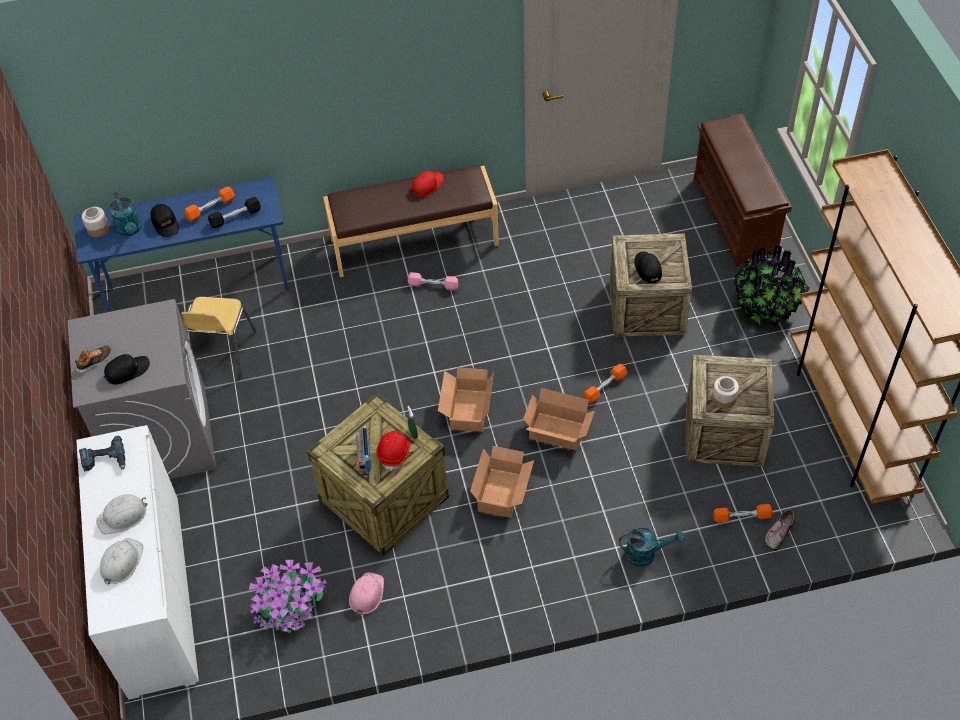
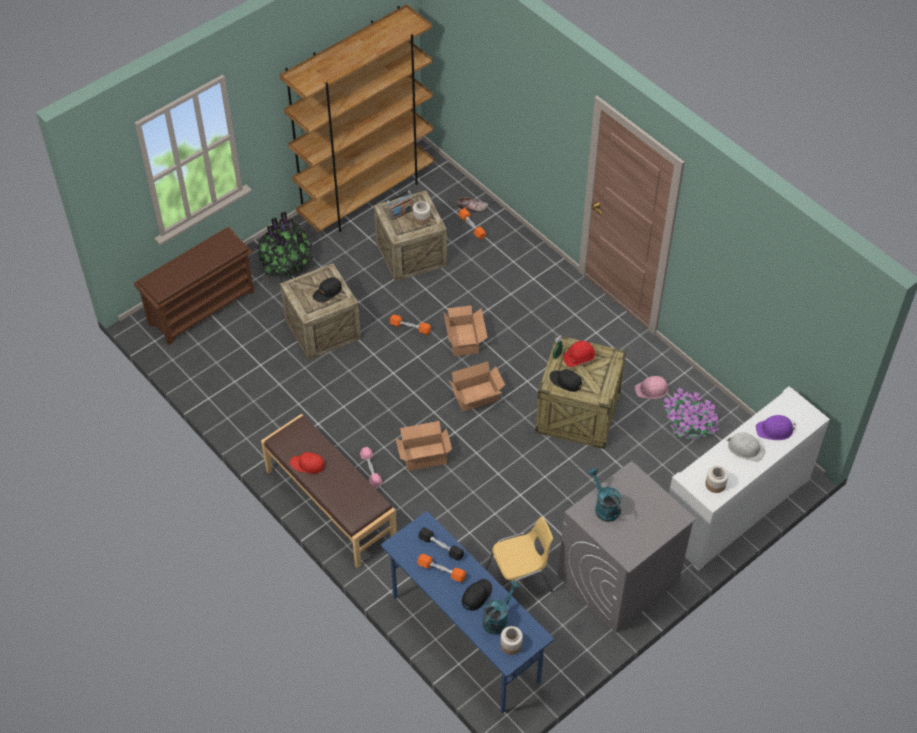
camera: 120 degrees left, 0 degrees up
shoe [75,345,111,373] -> none
power drill [79,436,125,471] -> jar [705,466,728,493]
white hard hat [100,538,143,585] -> purple hard hat [756,415,796,440]
black cap [104,354,150,385] -> black cap moved to [549,369,582,392]
radio [356,426,371,476] -> radio moved to [387,190,413,220]
cardboard box [470,446,534,518] -> cardboard box moved to [395,421,452,471]
turquoise watering can [619,527,685,567] -> turquoise watering can moved to [588,468,621,522]

